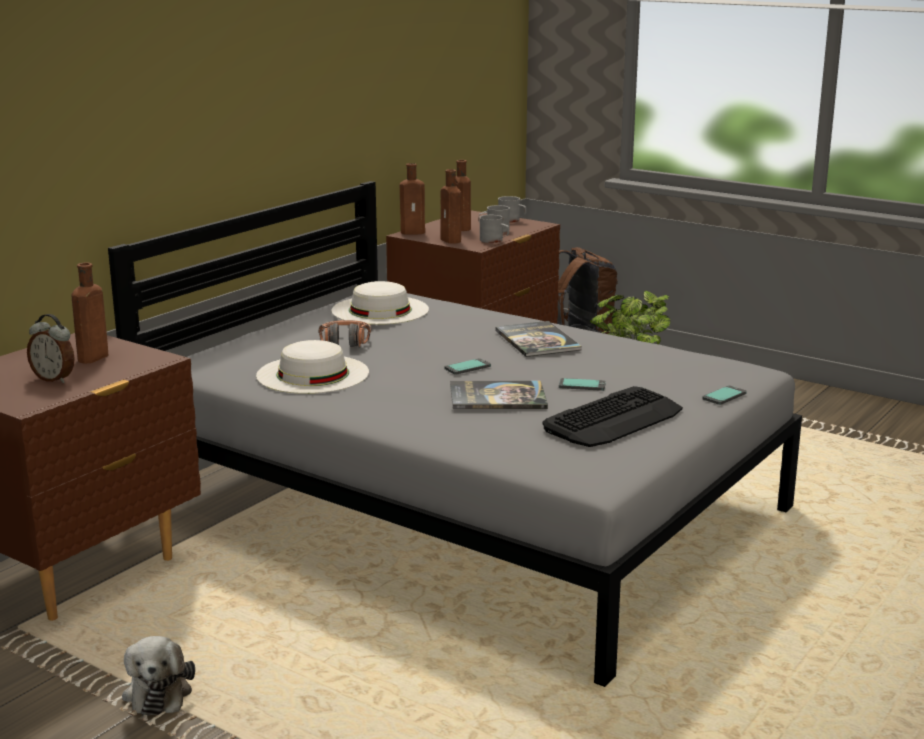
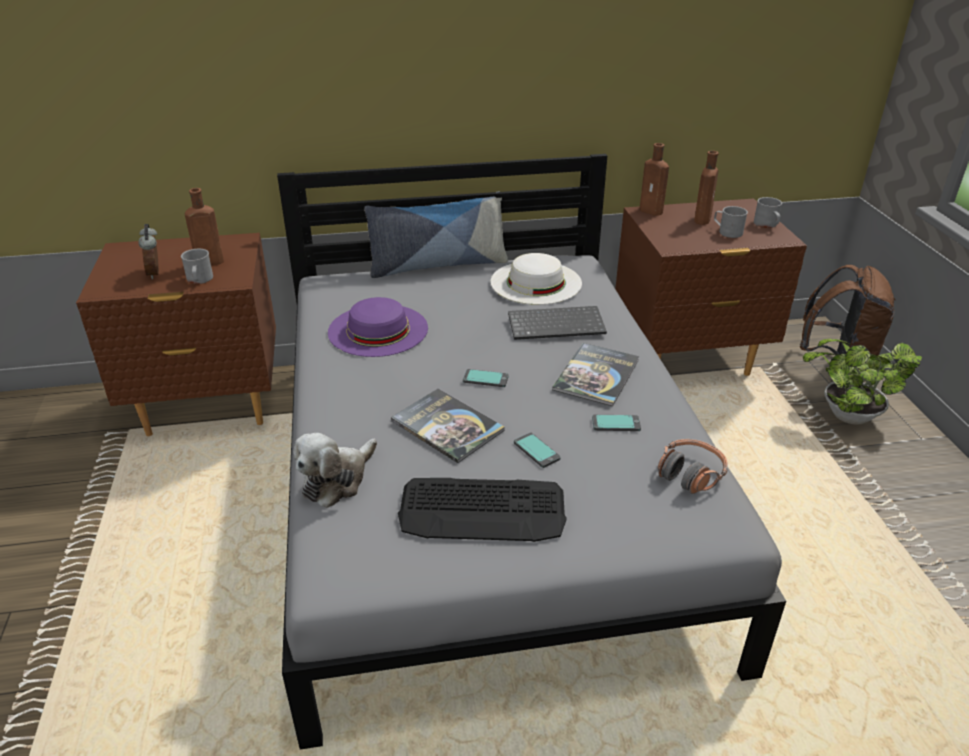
camera: 45 degrees right, 15 degrees up
plush toy [122,636,195,716] -> plush toy moved to [293,433,377,508]
white hat [256,340,369,394] -> purple hat [328,297,428,357]
headphones [318,320,372,348] -> headphones moved to [658,439,728,494]
brown bottle [441,169,462,244] -> none
grey mug [479,215,509,243] -> grey mug moved to [181,249,213,284]
phone [702,385,747,405] -> phone moved to [592,415,641,431]
none -> pillow [364,197,508,278]
none -> keyboard [508,306,607,340]

